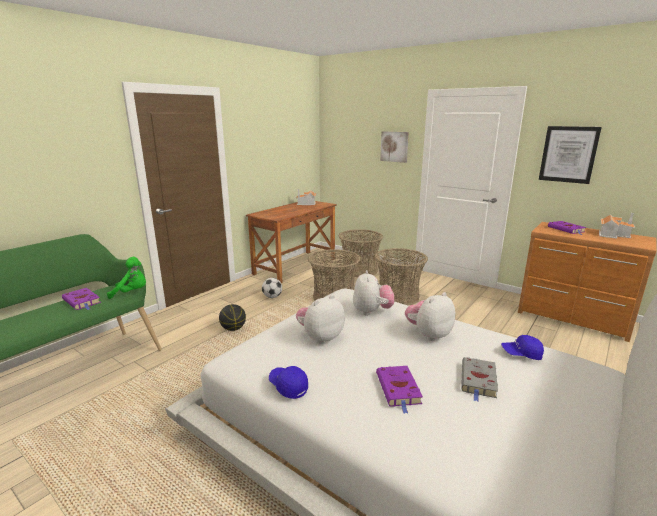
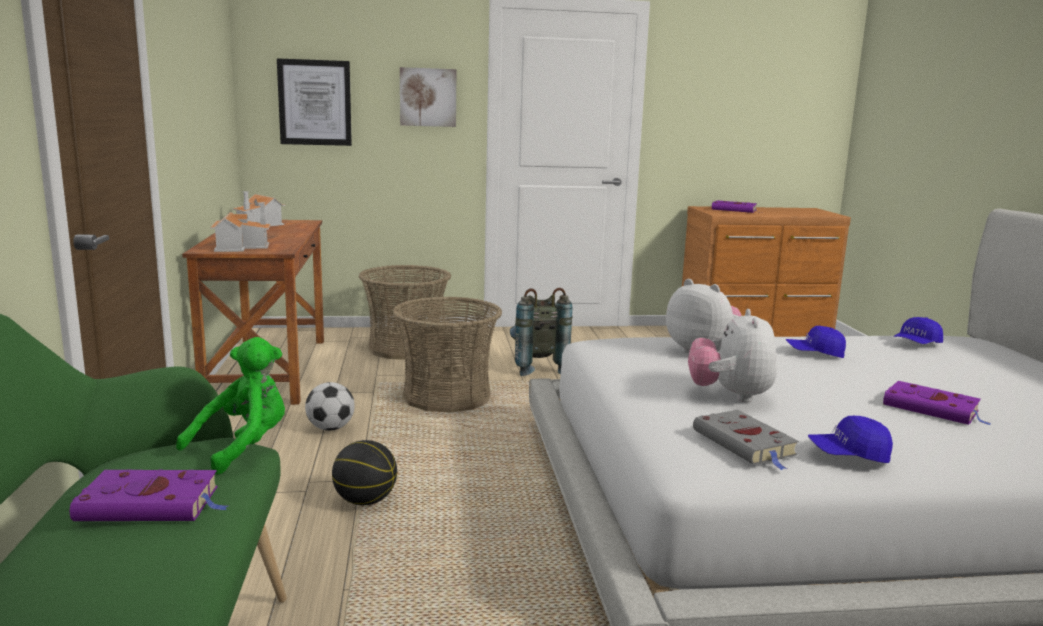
camera: 45 degrees left, 5 degrees down
basket [375,248,428,305] -> grey backpack [510,288,572,376]
plush toy [405,292,455,341] -> blue cap [786,326,846,358]
grey book [461,357,498,402] -> grey book moved to [693,410,799,470]
picture [539,126,602,184] -> picture moved to [277,58,352,146]
toy house [599,213,635,239] -> toy house moved to [210,204,271,252]

